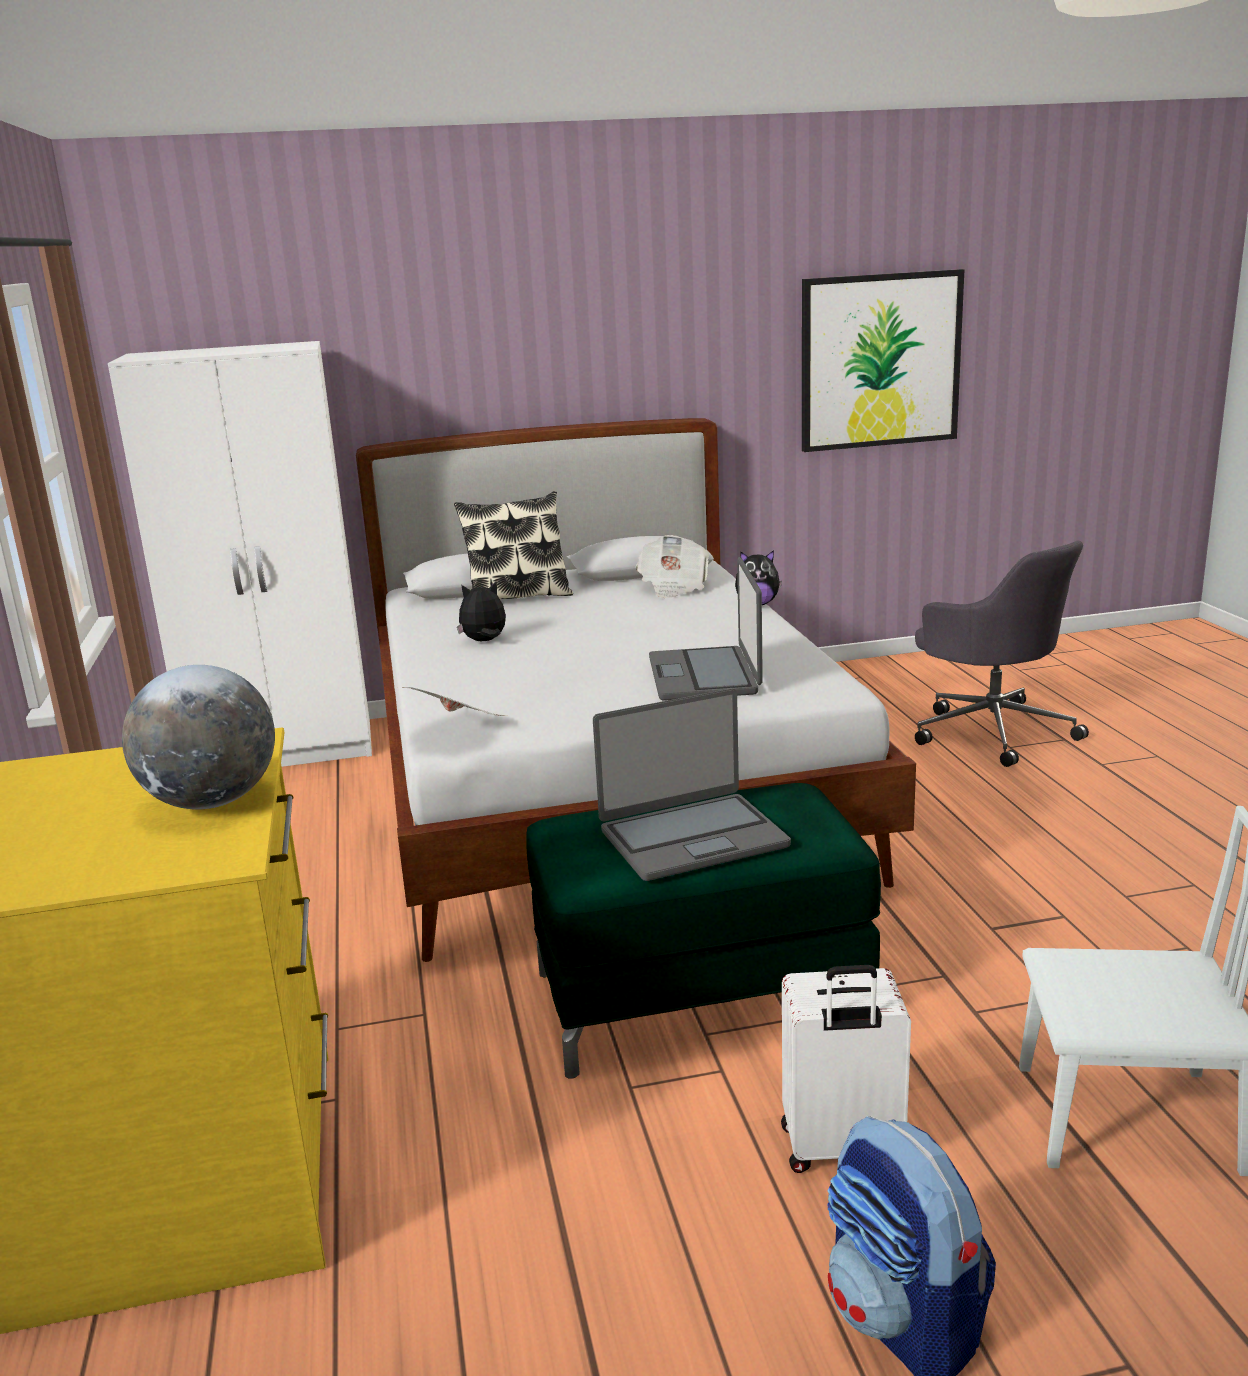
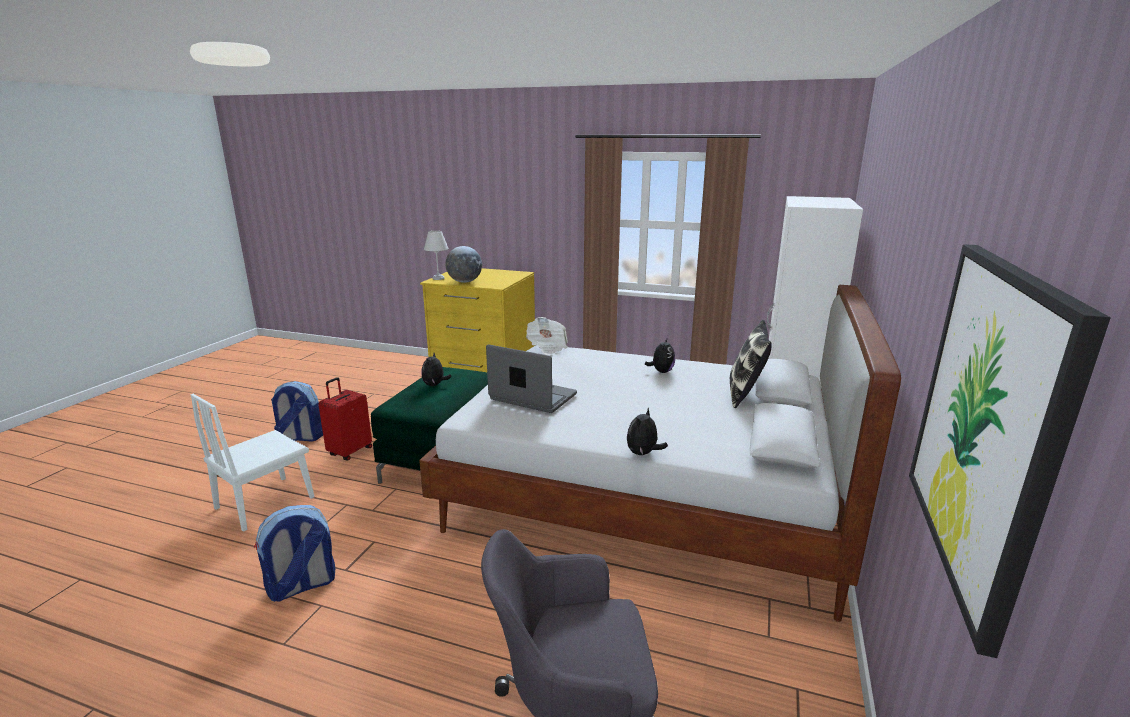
camera: 120 degrees right, 0 degrees up
laptop [593,688,791,881] -> plush toy [421,353,452,386]
newspaper [636,535,709,598] -> none
white suitcase [781,965,911,1173] -> red suitcase [318,377,372,461]
none -> backpack [254,505,335,602]
none -> white table lamp [424,231,449,280]

